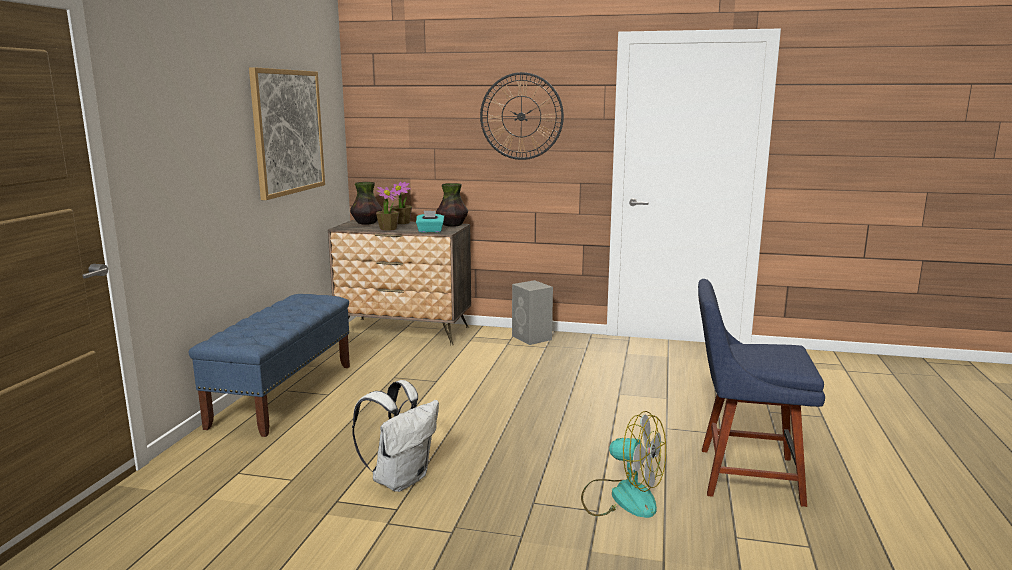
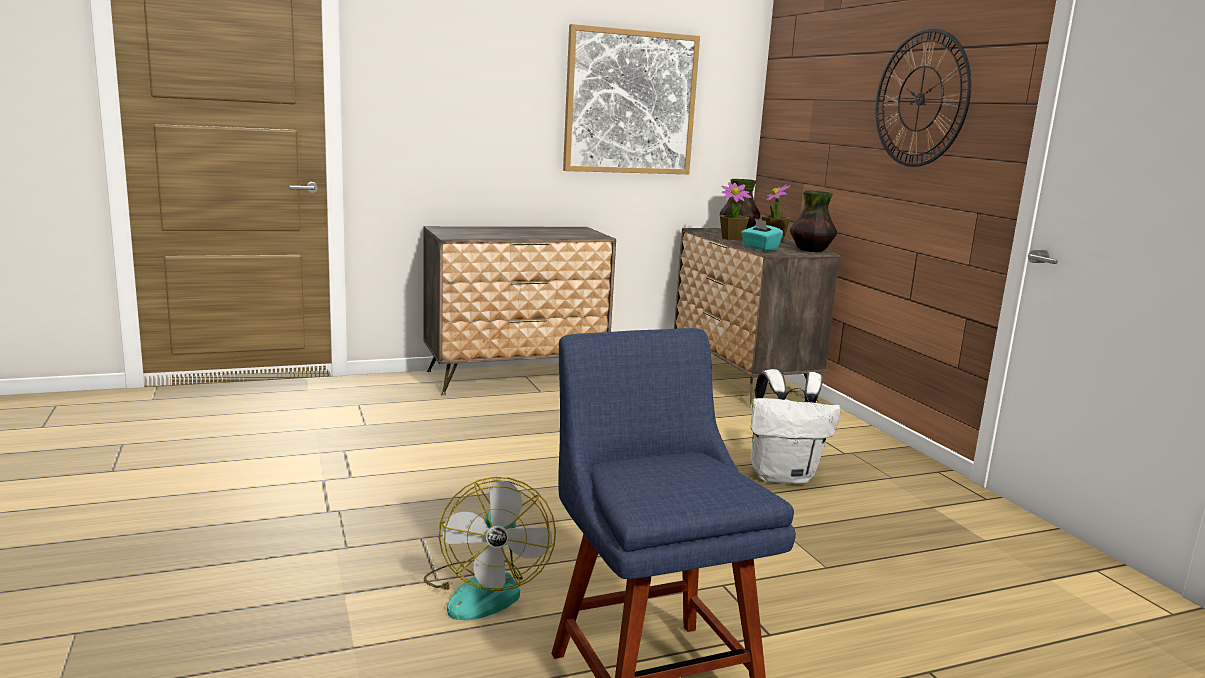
camera: 55 degrees right, 0 degrees up
blue bench [189,294,350,437] -> dresser [423,226,616,396]
white backpack [352,380,439,492] -> white backpack moved to [750,369,841,484]
grey speaker [512,280,553,345] -> none

